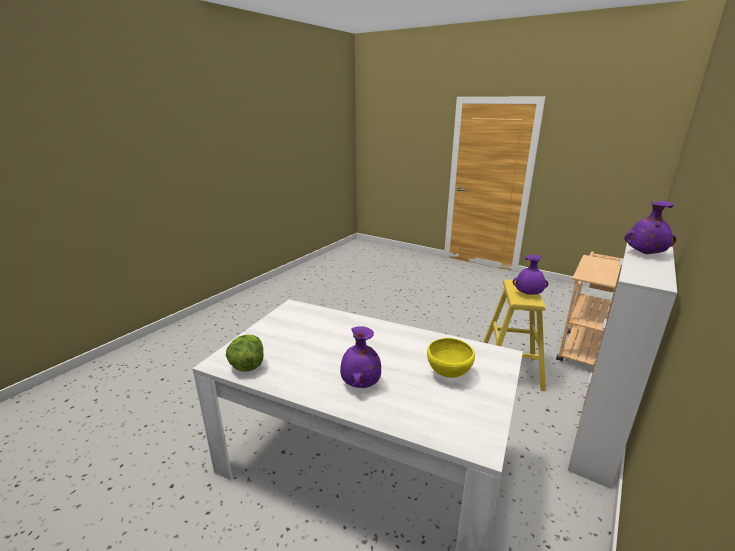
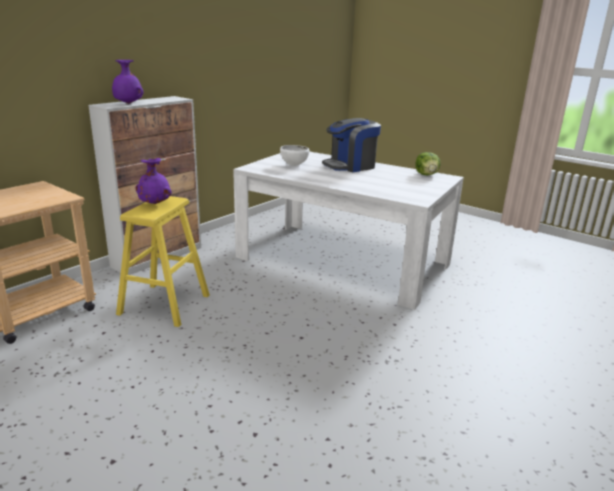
camera: 175 degrees left, 0 degrees up
purple vase [340,326,381,388] -> coffee machine [322,118,381,172]
yellow bowl [427,338,475,378] -> white bowl [280,145,310,166]

